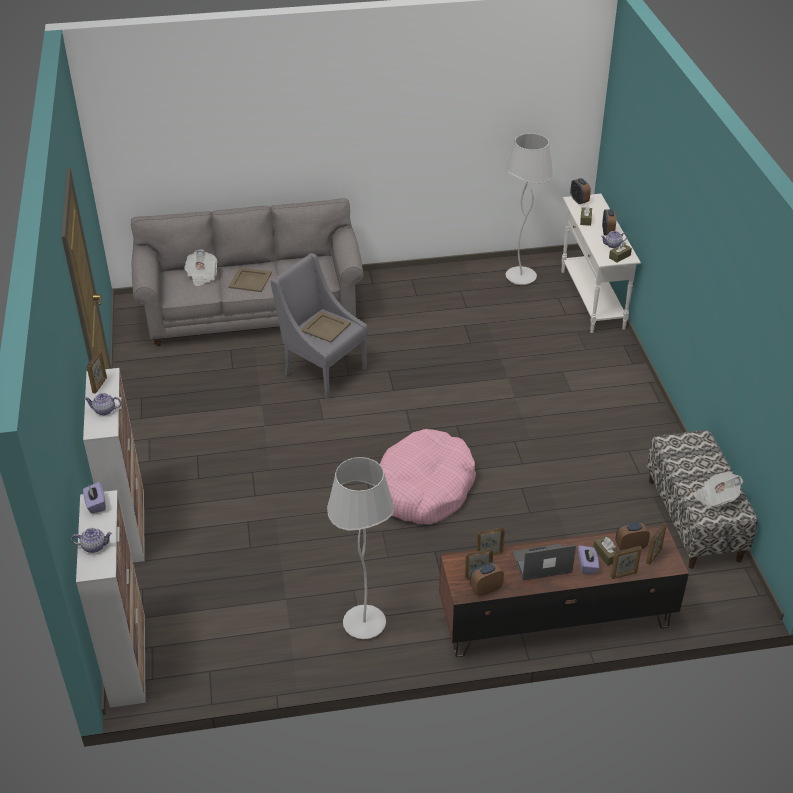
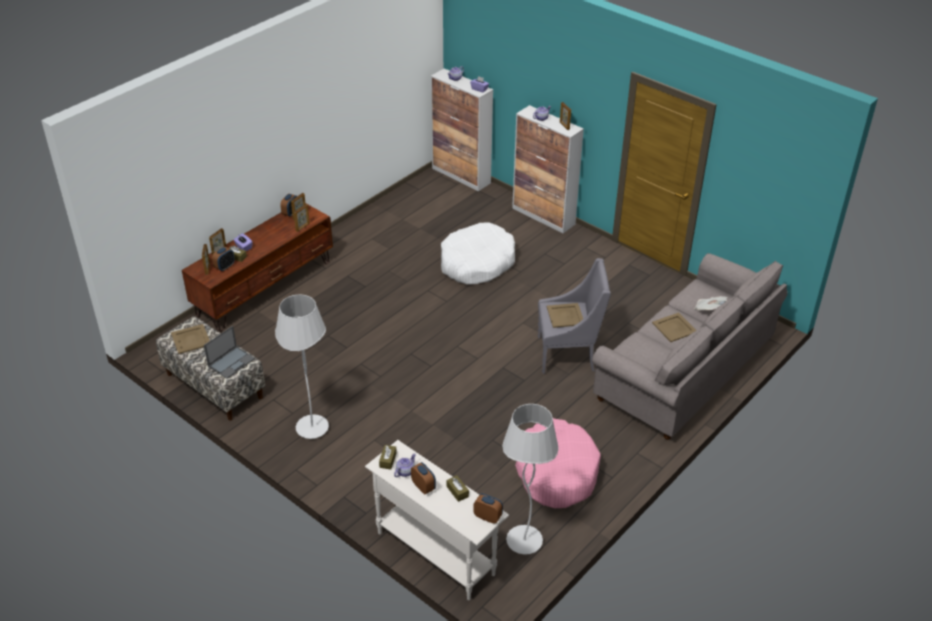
camera: 140 degrees right, 0 degrees up
white floor lamp [327,457,394,639] -> white floor lamp moved to [275,294,329,439]
pink dog bed [380,429,476,524] -> pink dog bed moved to [515,418,601,508]
laptop [512,544,576,581] -> laptop moved to [204,326,255,379]
newspaper [693,471,743,509] -> beige tray [171,324,210,354]
none -> white dog bed [441,222,515,285]

